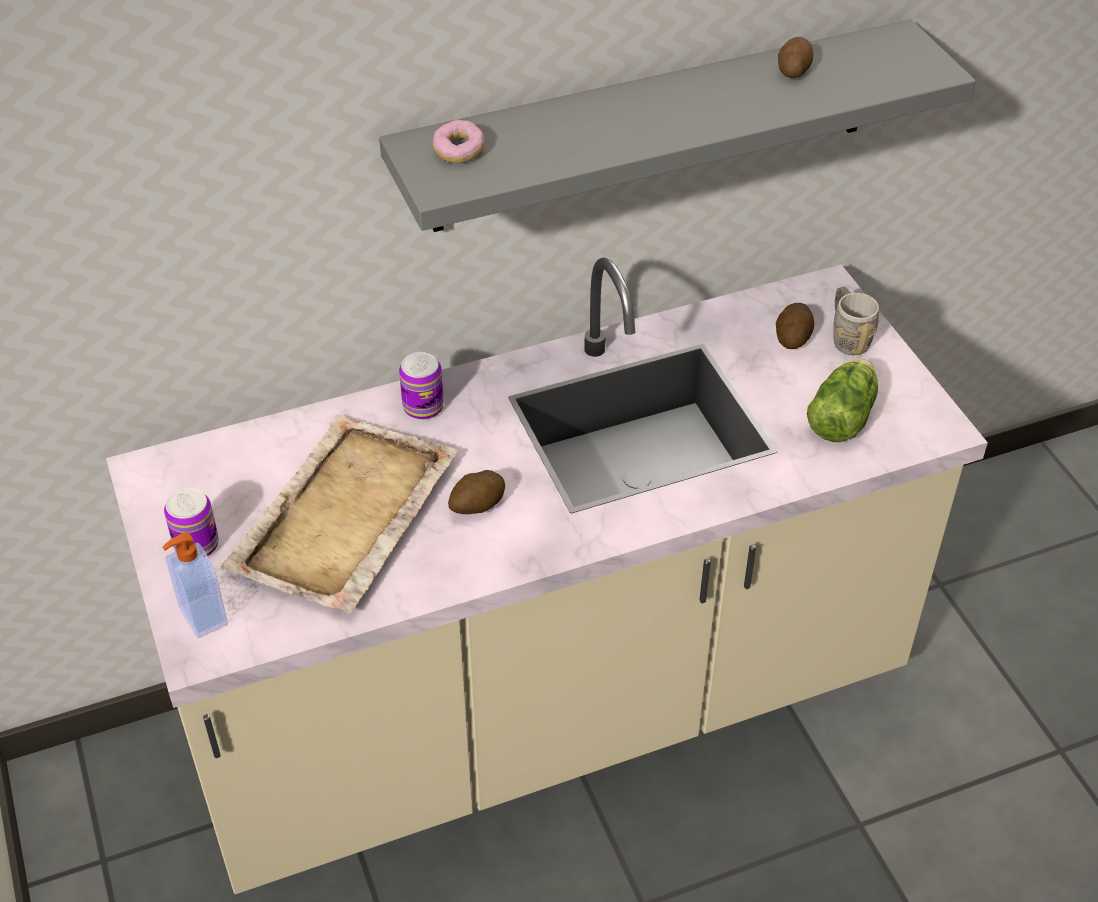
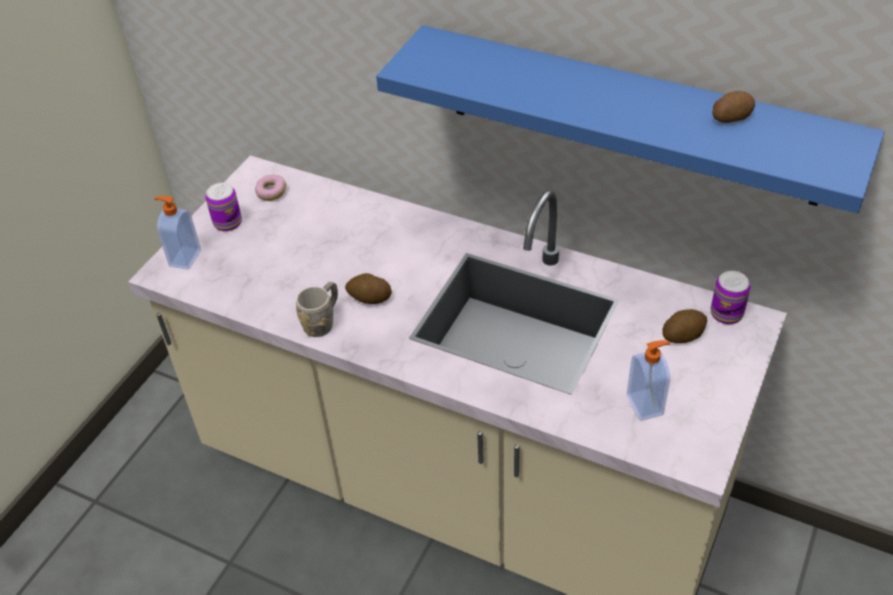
camera: 50 degrees right, 0 degrees up
beige tray [221,414,458,614] -> none
grey shelf [379,19,976,232] -> blue shelf [376,25,885,213]
can [399,352,444,420] -> can moved to [711,271,751,324]
donut [433,120,484,164] -> donut moved to [255,175,286,201]
lettuce [807,359,878,442] -> soap dispenser [627,340,670,421]
grey mug [833,287,880,355] -> grey mug moved to [296,282,338,337]

